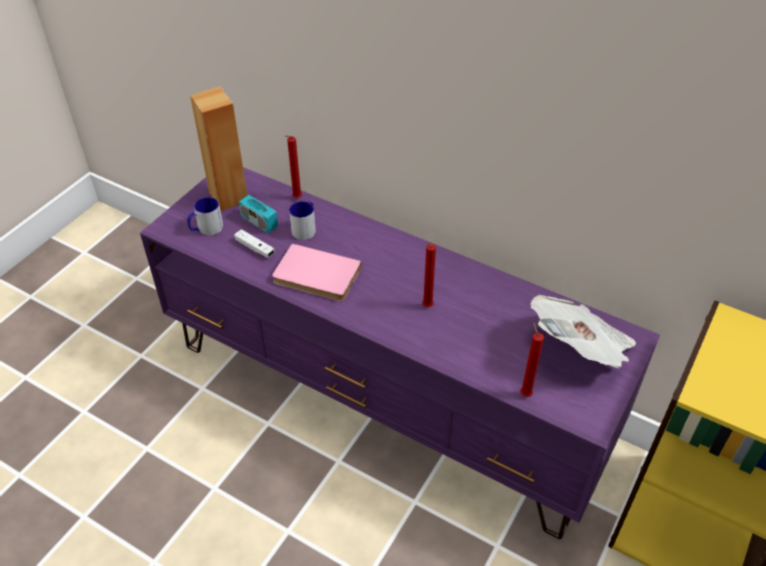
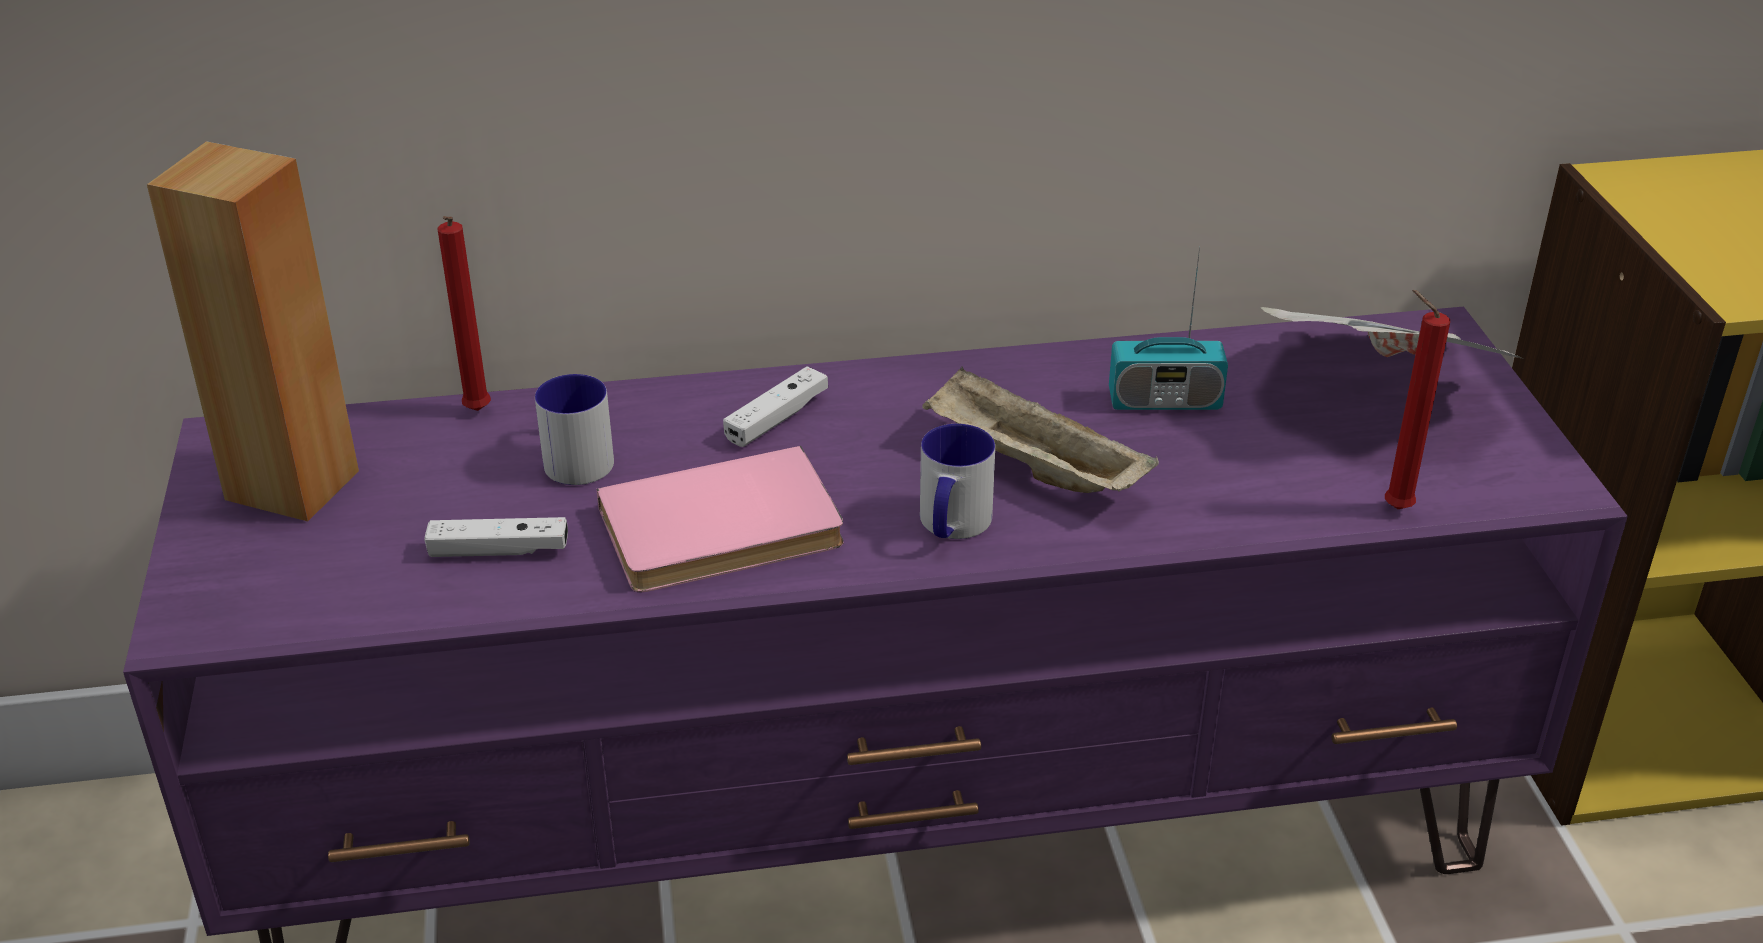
camera: 40 degrees left, 10 degrees down
mug [187,197,223,236] -> mug moved to [920,424,995,539]
radio [239,175,278,233] -> radio moved to [1109,247,1228,410]
red candle [422,244,436,307] -> beige tray [922,367,1159,493]
none -> white game controller [723,366,828,447]

